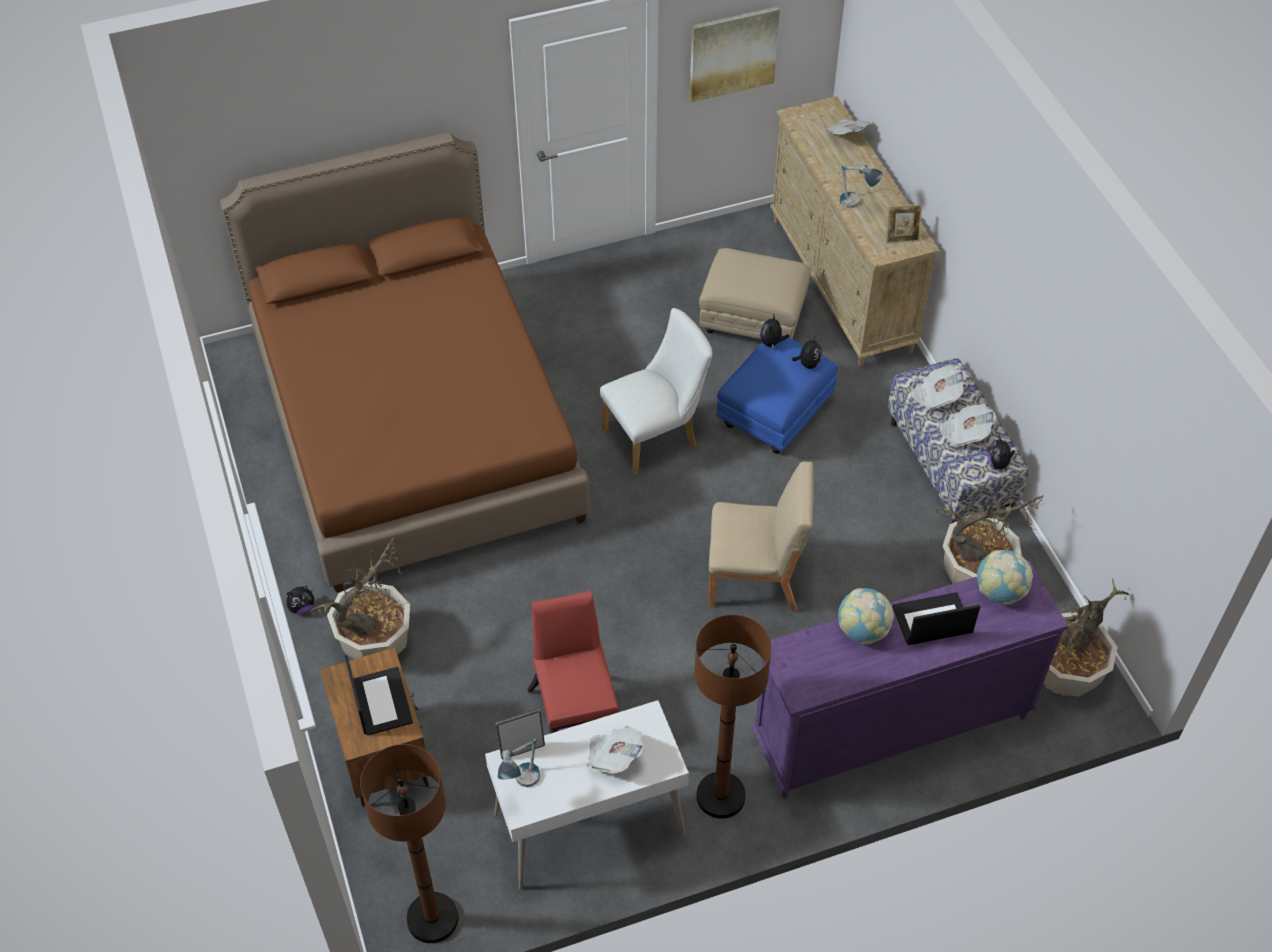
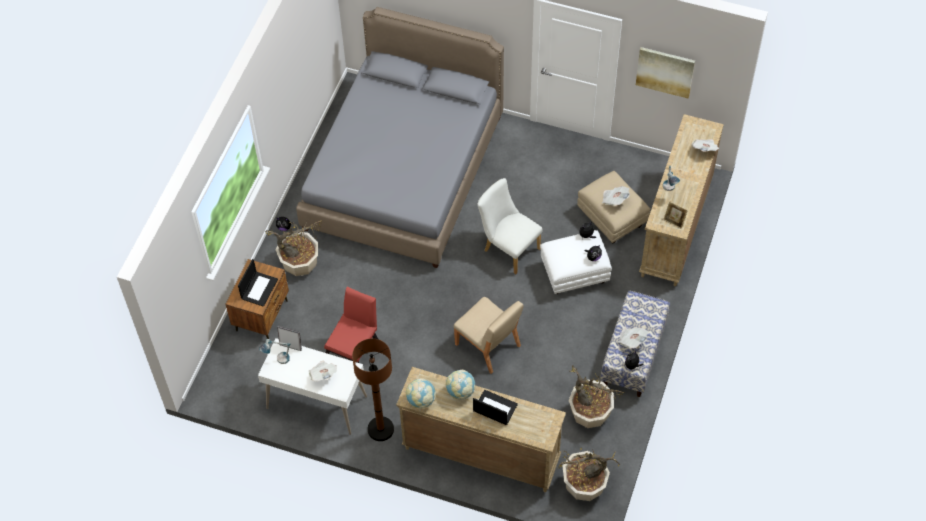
camera: 40 degrees right, 5 degrees up
brown bed [220,132,590,593] -> grey bed [296,7,504,268]
brown floor lamp [360,744,459,943] -> none
white chair [600,308,712,475] -> white chair turned 150 degrees counterclockwise [478,178,543,274]
blue ottoman [716,335,838,454] -> white ottoman [540,230,612,294]
purple dresser [751,561,1069,798] -> beige dresser [396,367,566,492]
newspaper [911,365,966,411] -> newspaper moved to [602,186,630,206]
globe [976,550,1033,605] -> globe moved to [406,378,436,408]

